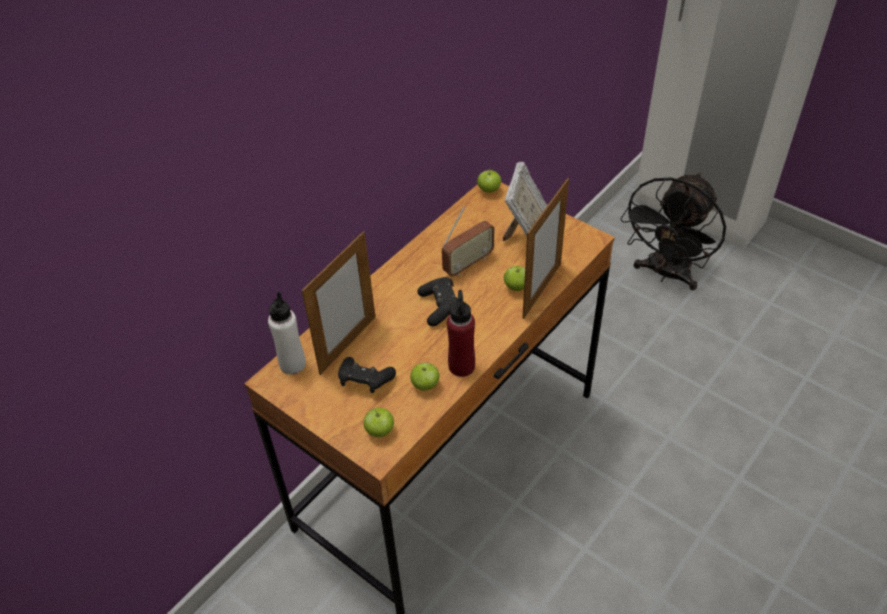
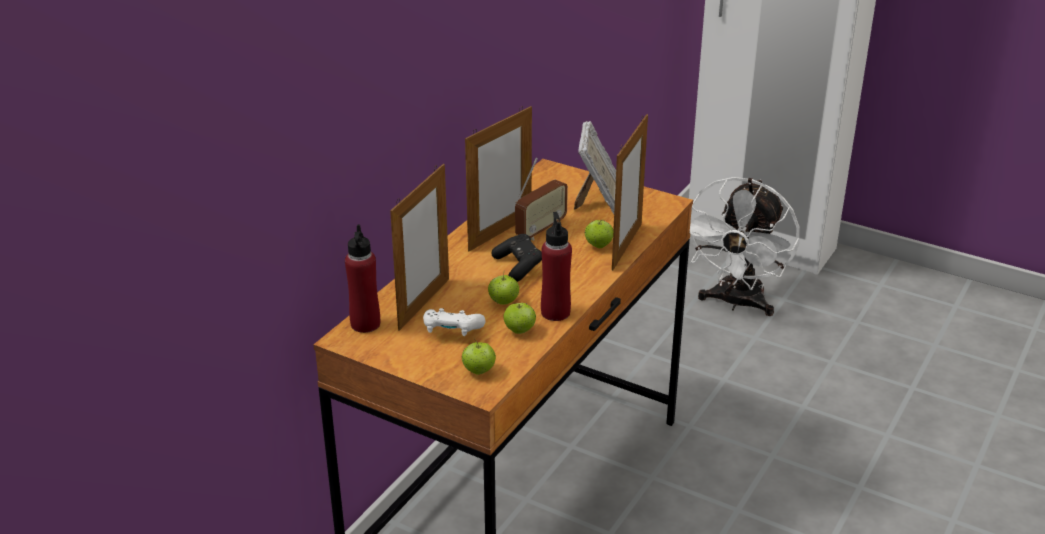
camera: 10 degrees left, 15 degrees down
white bottle [268,292,306,374] -> red bottle [345,225,380,333]
black game controller [338,357,396,393] -> white game controller [423,308,485,336]
apple [477,170,501,193] -> apple moved to [488,274,519,305]
black fan [620,172,726,291] -> white fan [690,177,800,316]
none -> picture frame [465,106,532,251]

